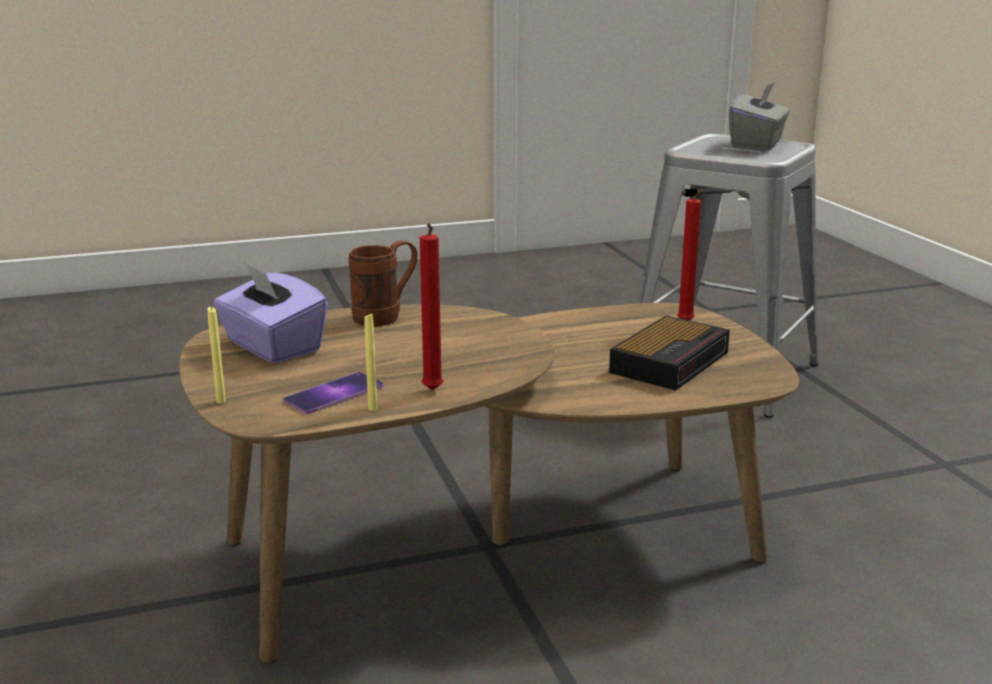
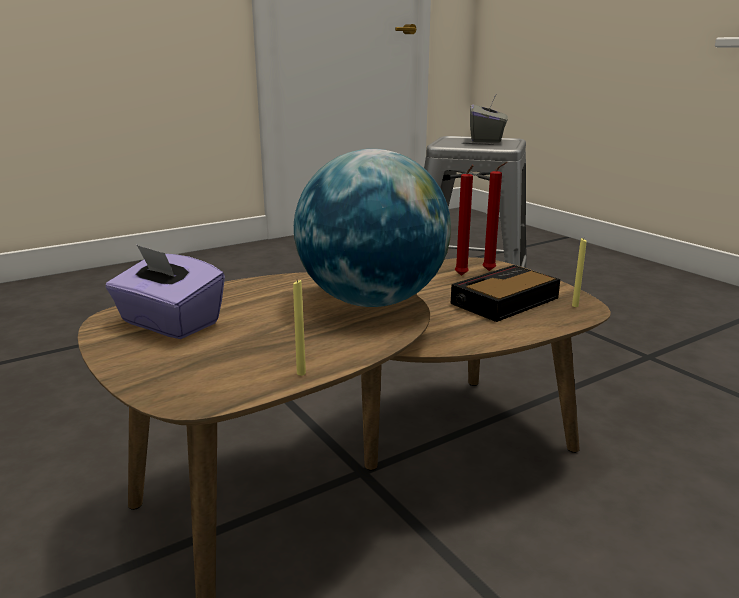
camera: 15 degrees left, 0 degrees up
yellow candle [207,306,226,404] -> yellow candle moved to [572,238,586,307]
phone [283,372,384,414] -> none
brown mug [349,240,418,326] -> none
red candle [420,223,444,390] -> red candle moved to [455,165,474,276]
alarm clock [609,315,730,391] -> alarm clock turned 150 degrees counterclockwise [451,265,560,322]
none -> globe [294,149,451,307]

